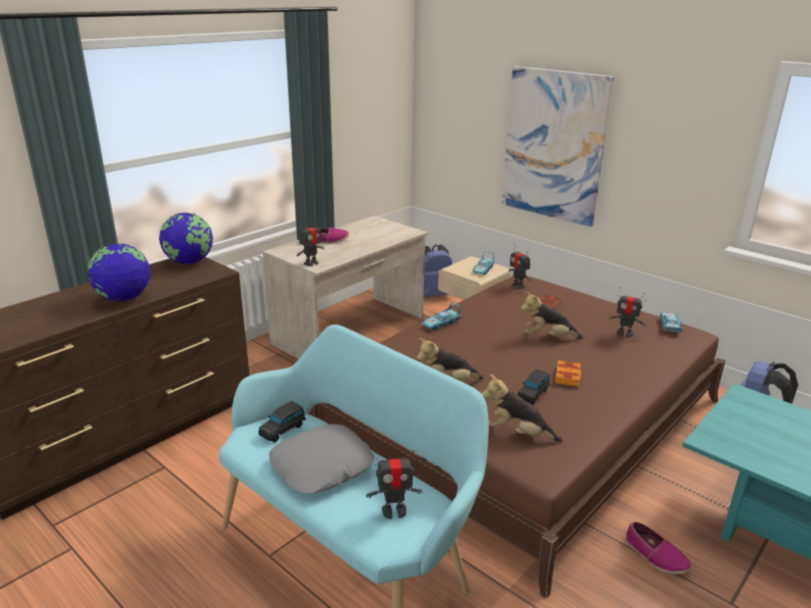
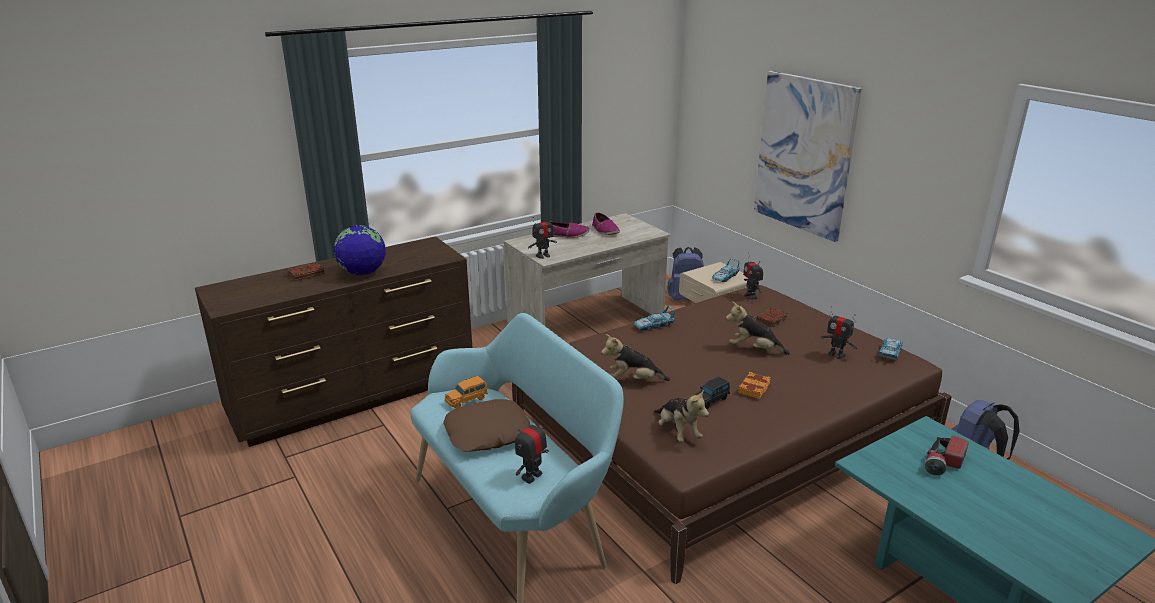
camera: 15 degrees right, 0 degrees up
globe [159,213,213,264] -> none
black toy car [258,401,306,442] -> orange toy car [445,376,488,409]
grey pillow [269,424,375,494] -> brown pillow [443,399,530,452]
toy robot [366,450,422,519] -> toy robot turned 120 degrees clockwise [515,413,549,484]
plush toy [481,374,562,442] -> plush toy turned 150 degrees counterclockwise [654,389,709,442]
shoe [626,522,691,574] -> shoe moved to [592,212,620,235]
none -> brown book [288,262,325,282]
none -> flashlight [925,435,969,476]

